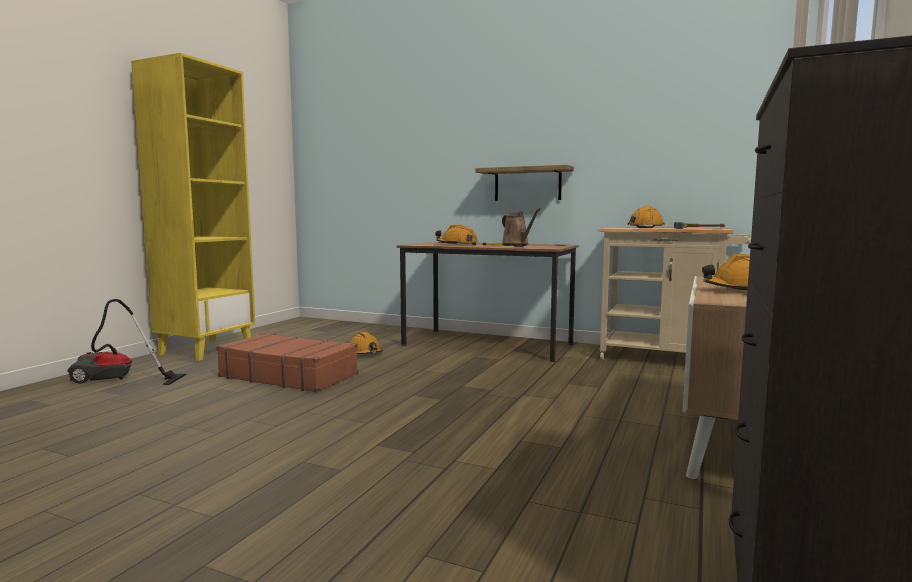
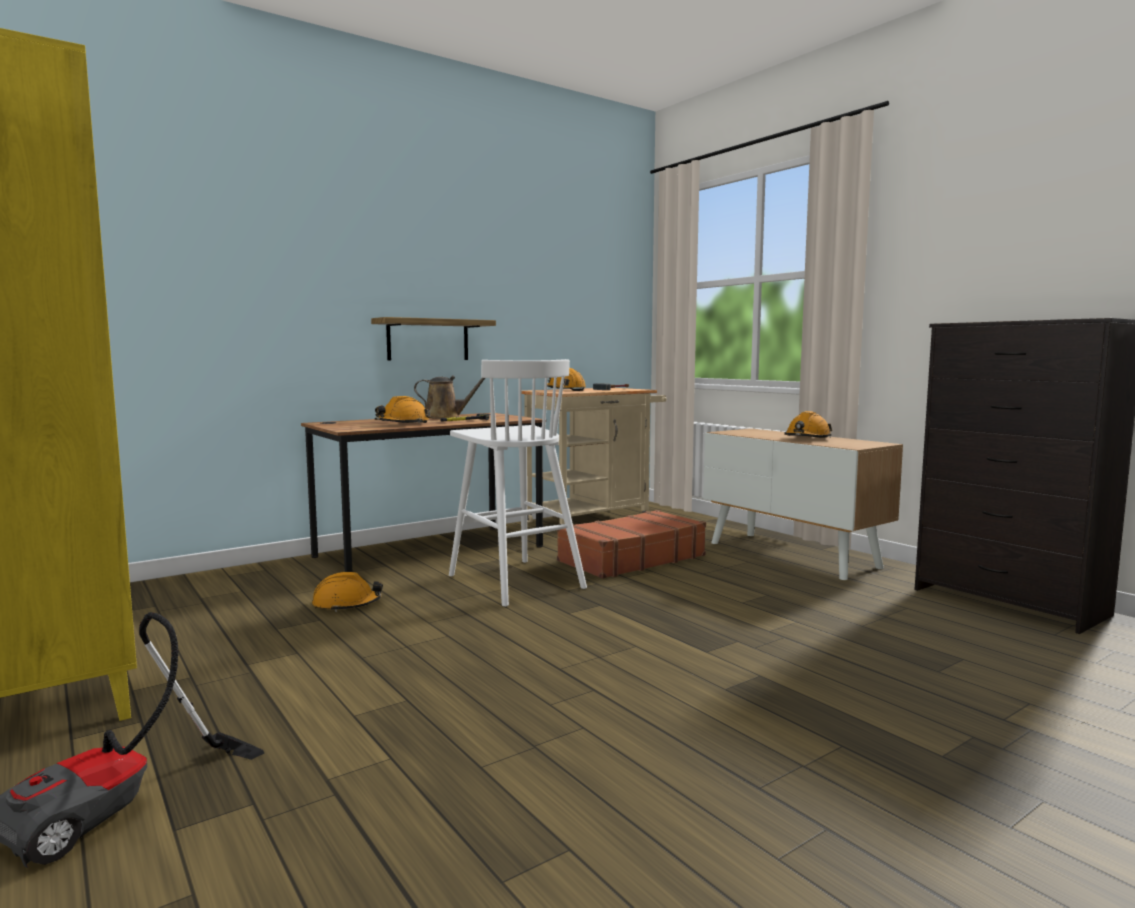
camera: 60 degrees left, 0 degrees up
brown suitcase [216,333,358,392] -> brown suitcase moved to [557,510,706,579]
none -> white stool [449,359,587,607]

